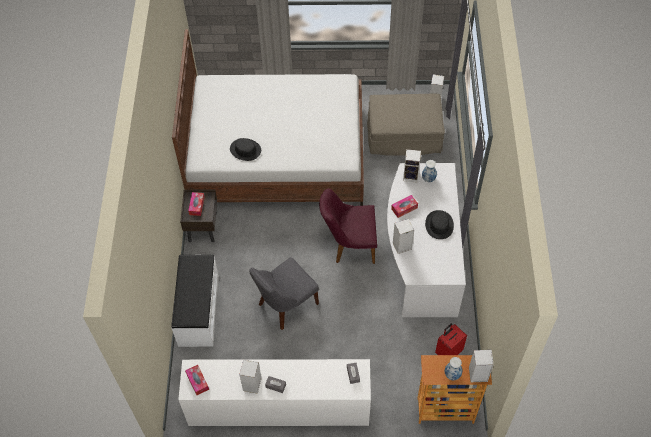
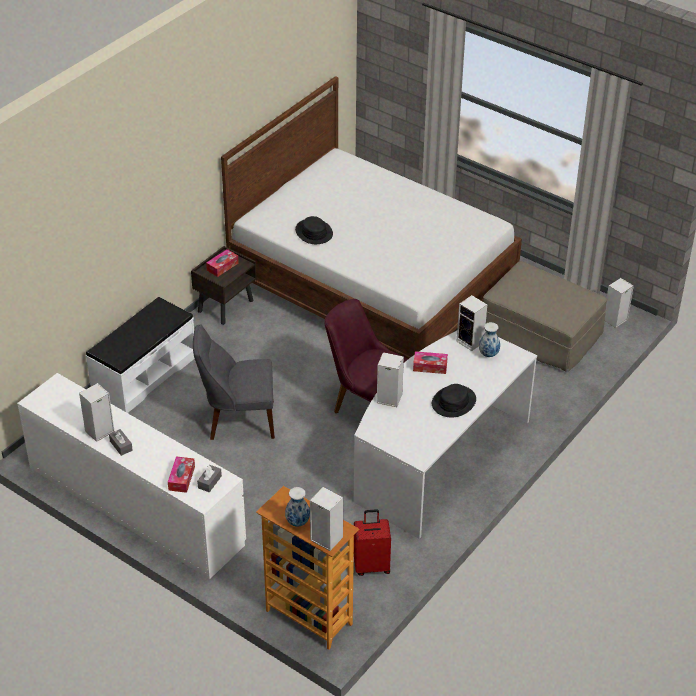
camera: 35 degrees right, 15 degrees down
tissue box [185,365,209,395] -> tissue box moved to [168,456,195,493]

